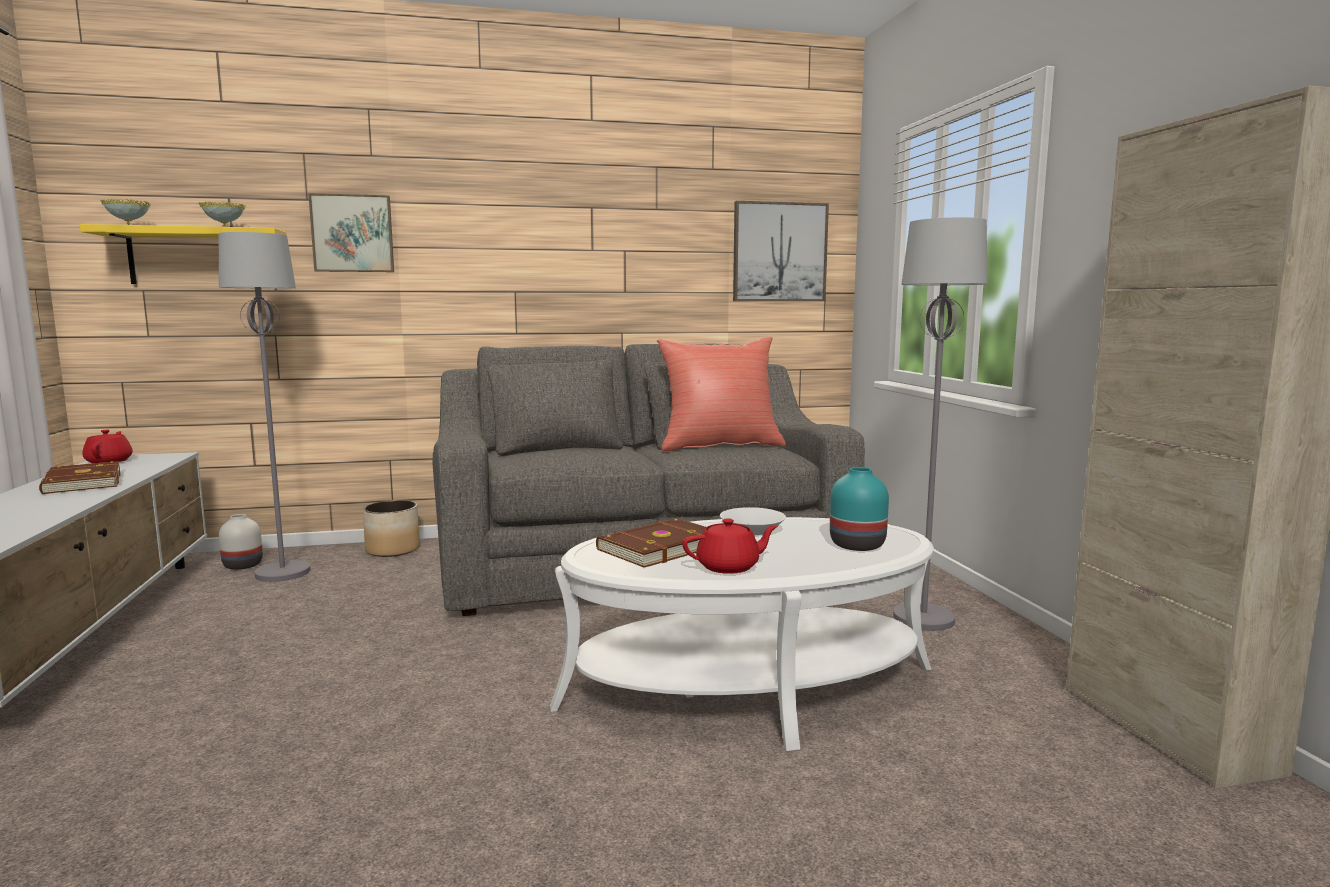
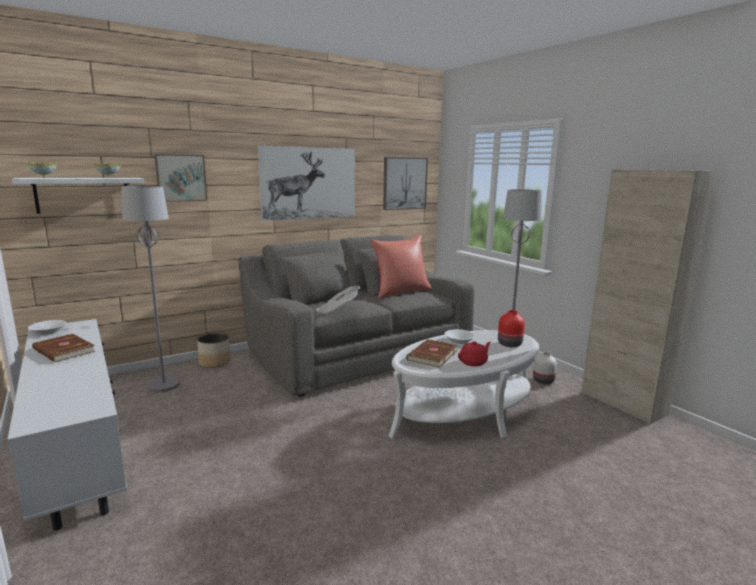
camera: 20 degrees left, 5 degrees up
yellow shelf [80,224,287,284] -> white shelf [12,178,144,214]
red teapot [82,430,133,463] -> white bowl [28,320,66,335]
white vase [219,514,263,570] -> white vase moved to [533,352,557,384]
turquoise vase [830,467,889,551] -> red vase [498,310,525,347]
none -> picture [258,146,355,221]
none -> newspaper [316,286,360,314]

